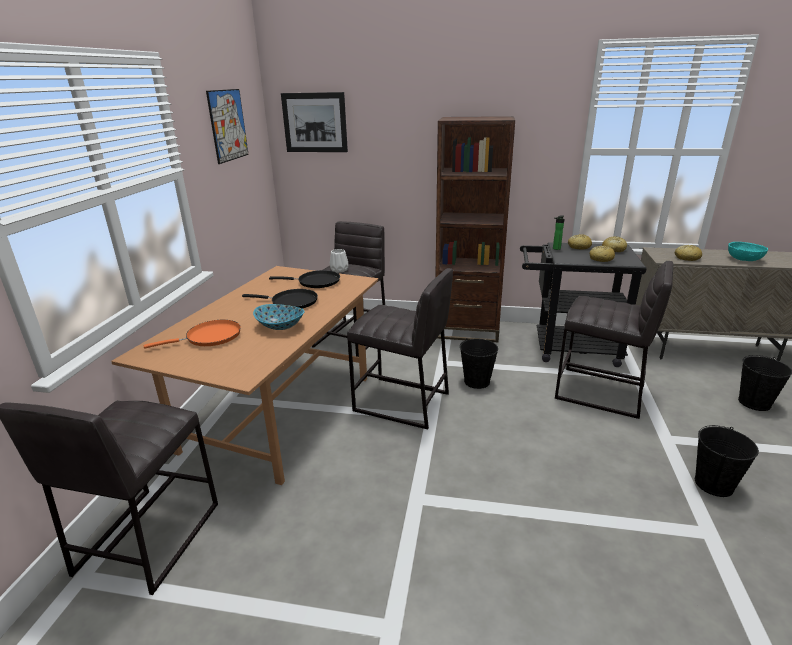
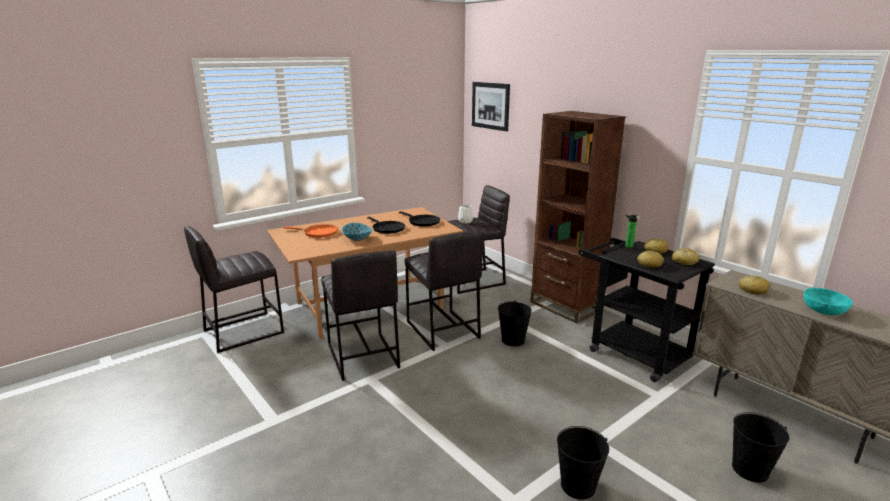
camera: 40 degrees right, 5 degrees down
picture [206,89,249,164] -> none
grey stool [555,261,673,419] -> grey stool moved to [321,250,400,381]

